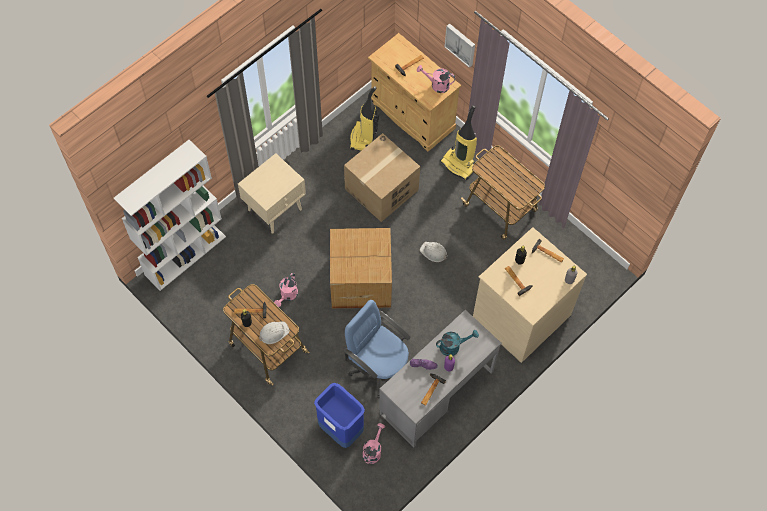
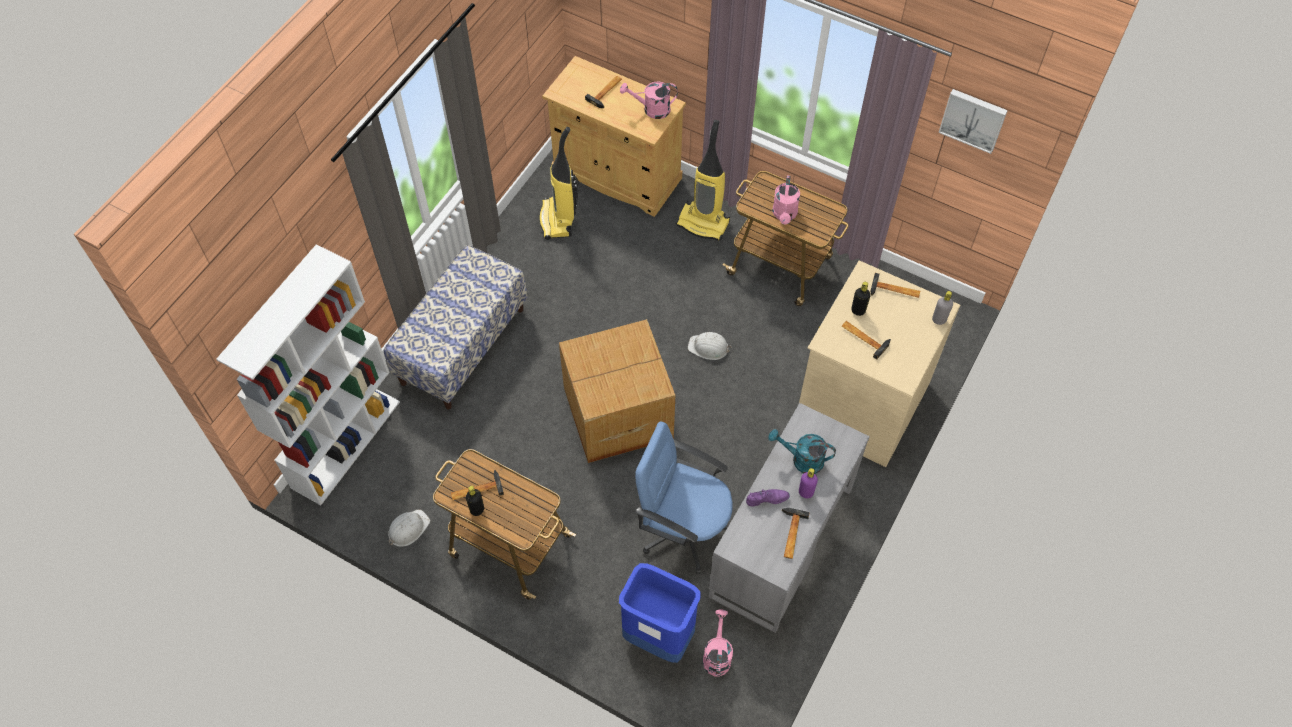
camera: 15 degrees left, 5 degrees down
beige nightstand [238,153,306,234] -> bench [384,245,527,409]
white hard hat [259,321,290,344] -> white hard hat moved to [388,509,430,547]
pink watering can [274,273,298,307] -> pink watering can moved to [772,175,800,225]
cardboard box [344,133,420,222] -> none
turquoise watering can [436,330,479,356] -> turquoise watering can turned 135 degrees counterclockwise [769,429,836,474]
picture [445,23,475,68] -> picture moved to [938,89,1008,154]

